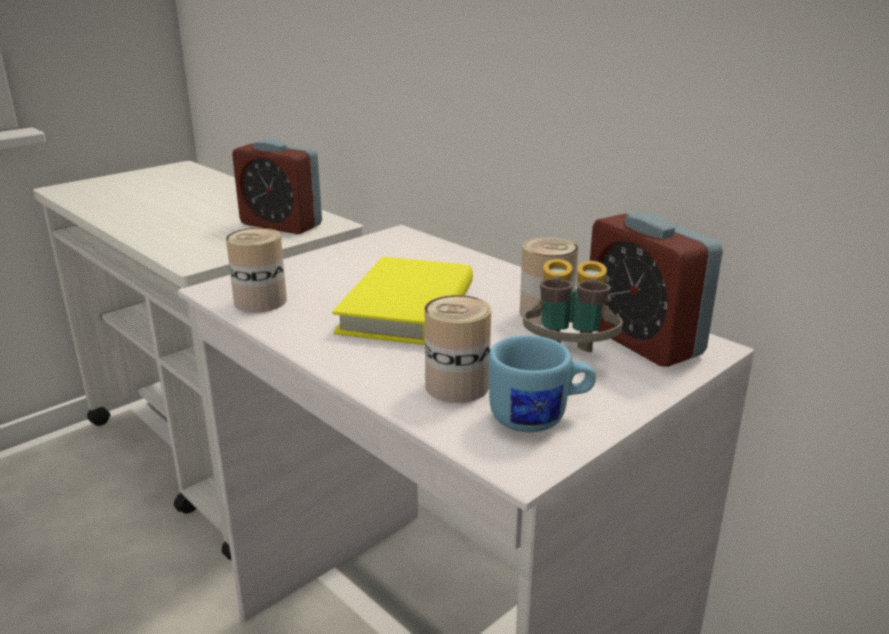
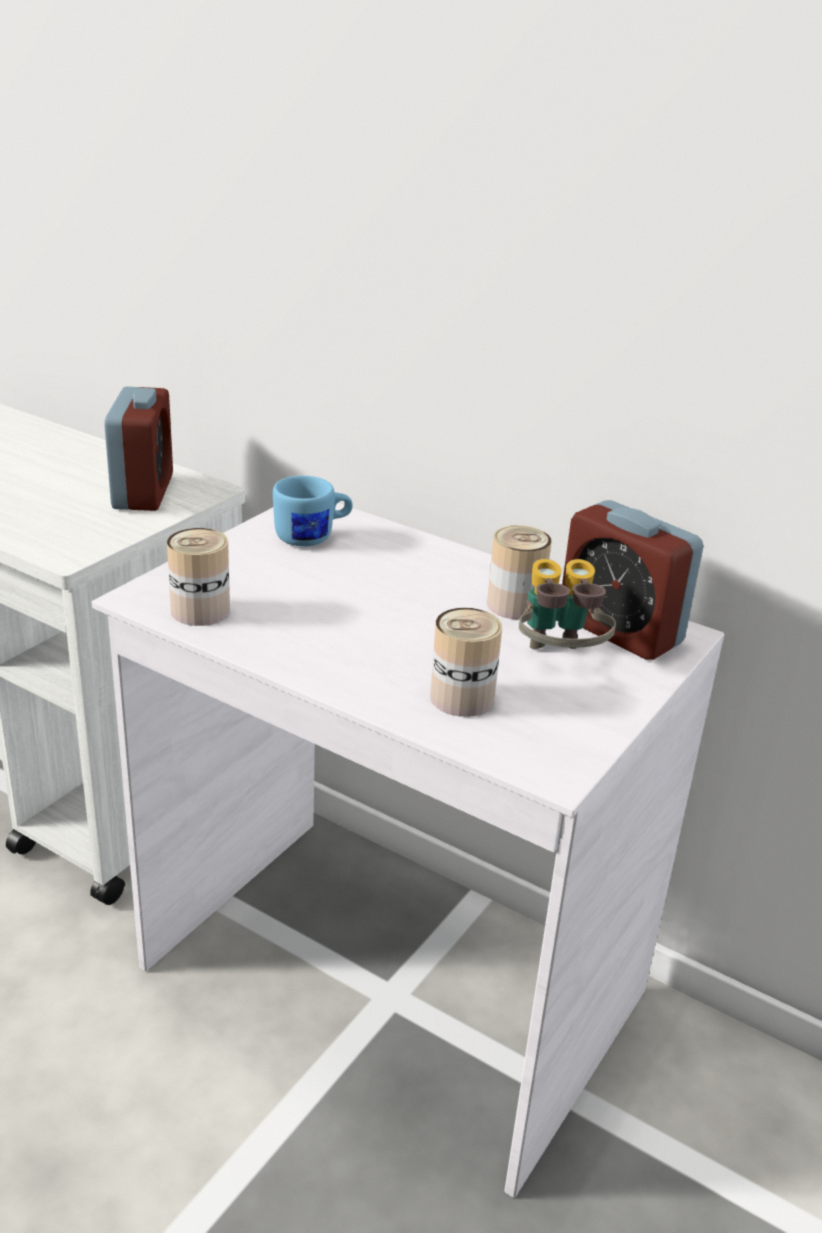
camera: 15 degrees left, 5 degrees up
alarm clock [232,139,322,234] -> alarm clock turned 105 degrees counterclockwise [104,387,173,511]
yellow book [332,257,473,345] -> none
blue mug [488,335,596,432] -> blue mug moved to [273,476,353,546]

